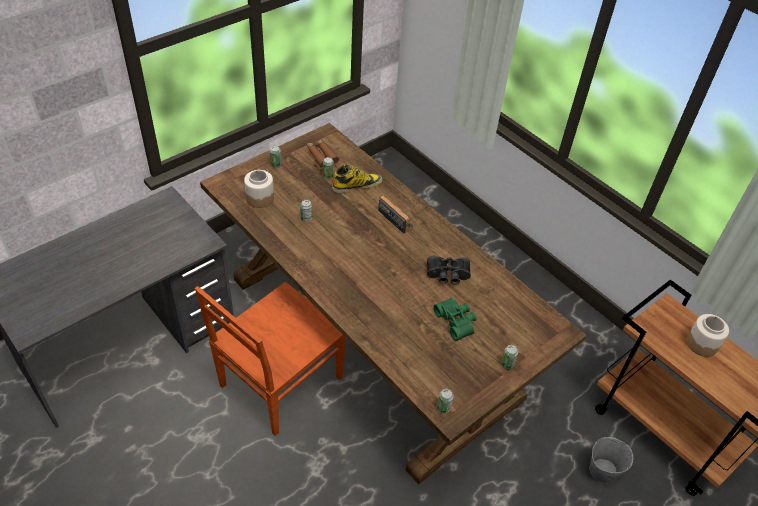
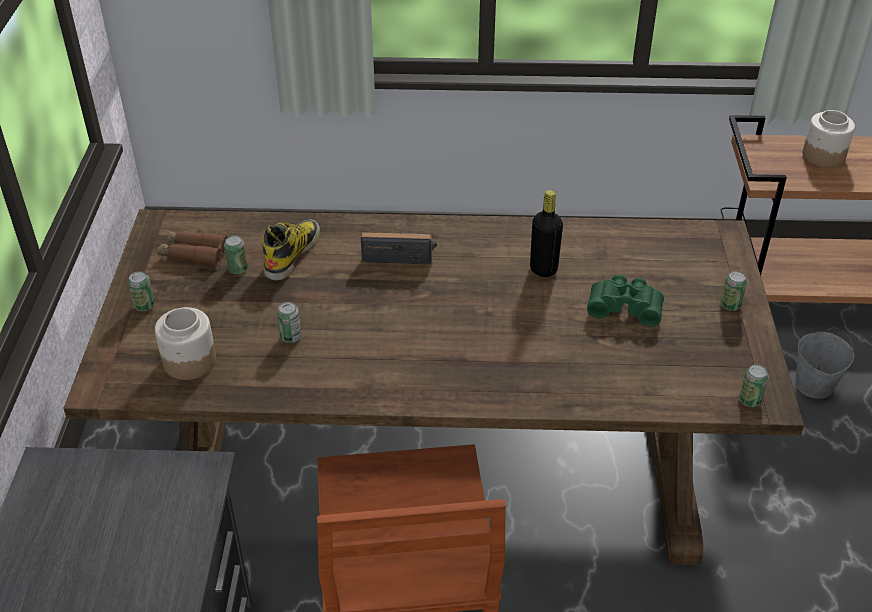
camera: 45 degrees left, 5 degrees down
black binoculars [427,256,471,285] -> black bottle [530,190,563,277]

